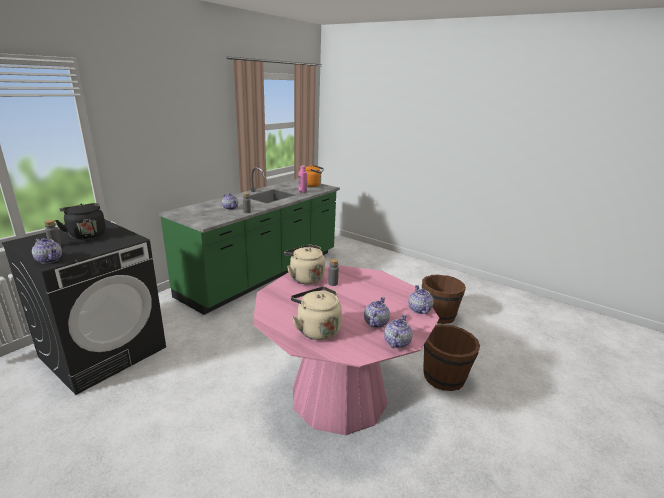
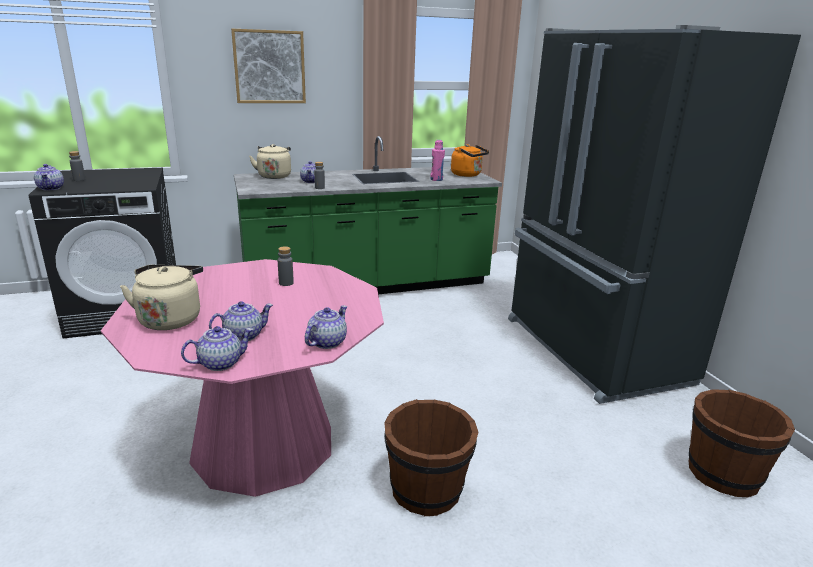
camera: 35 degrees right, 0 degrees up
black kettle [55,203,106,240] -> none
beige kettle [284,245,325,284] -> beige kettle moved to [249,144,291,179]
brown bucket [422,275,466,324] -> brown bucket moved to [689,389,795,497]
none -> picture [231,29,306,103]
none -> black fridge [508,25,801,404]

